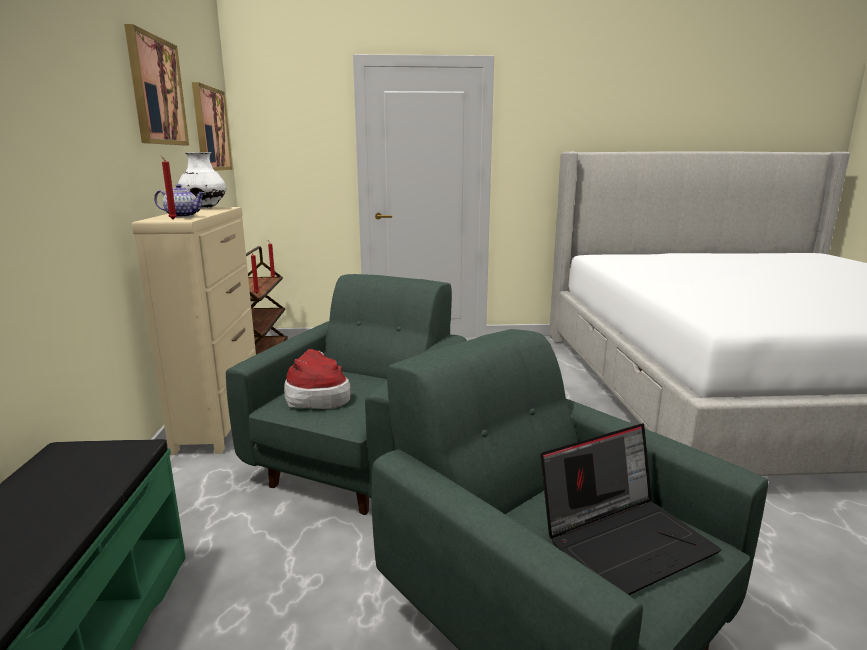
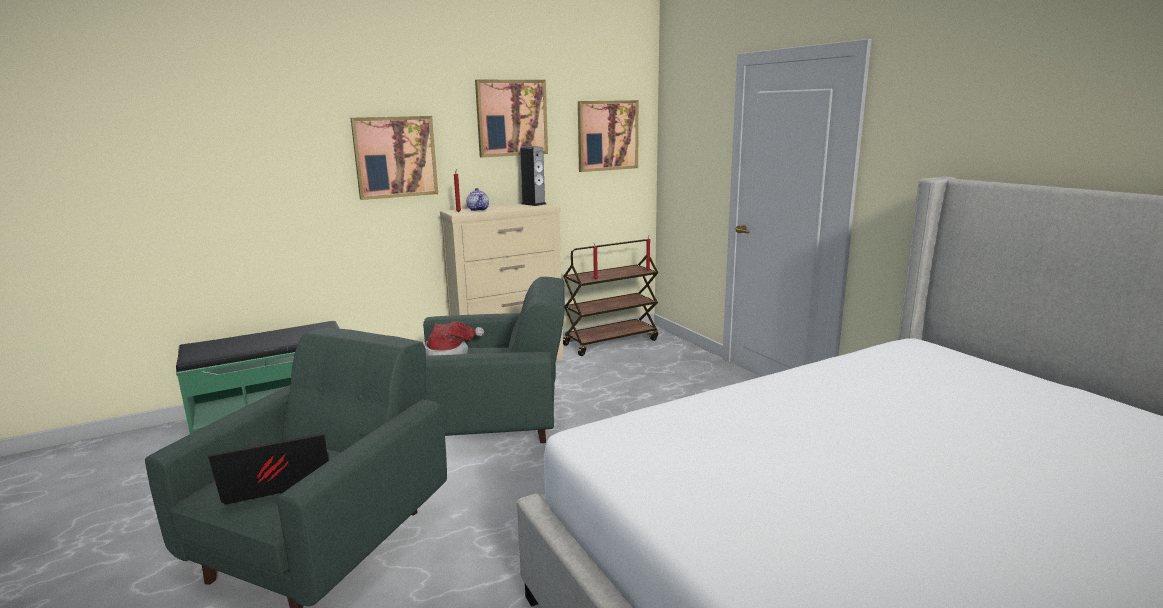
camera: 65 degrees right, 0 degrees up
white vase [178,152,226,209] -> speaker [520,146,546,206]
laptop [540,423,721,595] -> laptop turned 120 degrees clockwise [208,434,330,504]
none -> picture [351,116,438,200]

